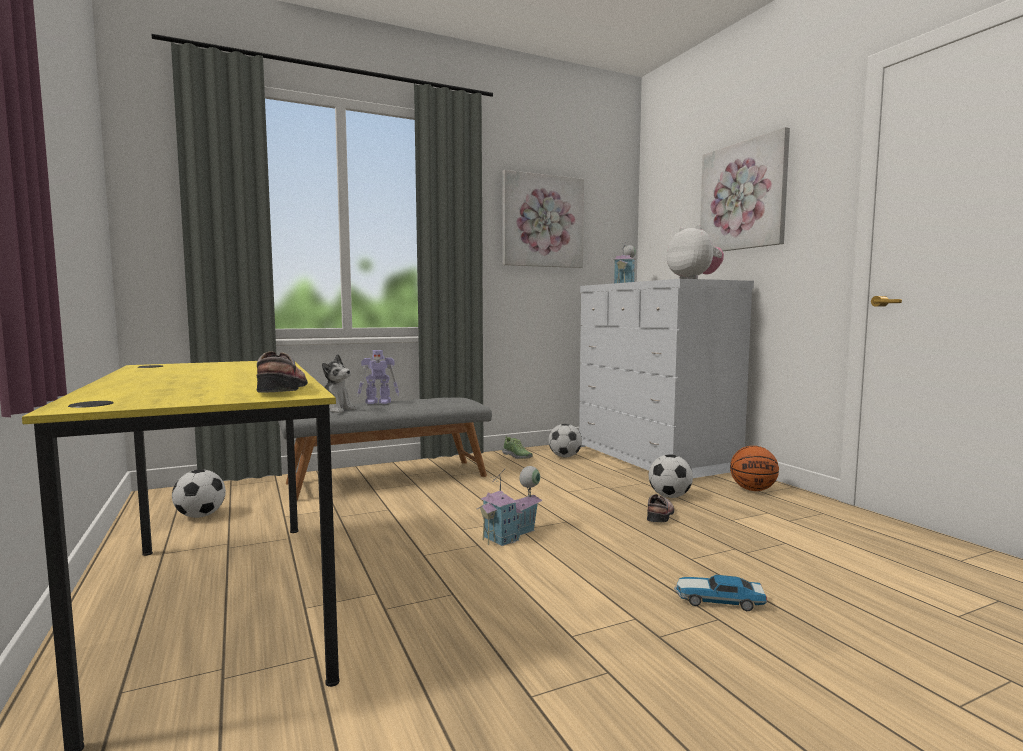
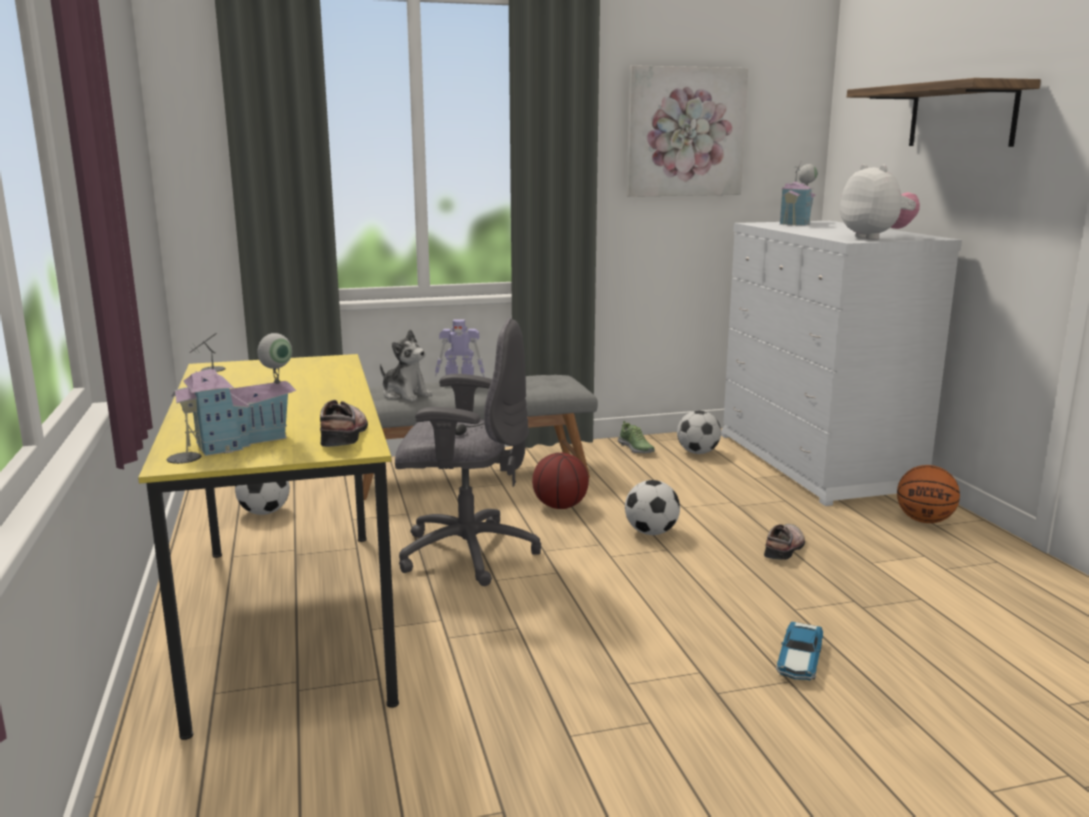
camera: 10 degrees right, 10 degrees up
toy house [477,466,543,546] -> toy house moved to [171,333,296,456]
football [649,454,693,498] -> football moved to [625,480,680,535]
toy car [674,575,767,611] -> toy car turned 90 degrees counterclockwise [776,621,823,681]
picture [700,127,790,251] -> shelf [847,78,1041,147]
none -> grey office chair [395,318,541,586]
none -> basketball [532,453,589,509]

